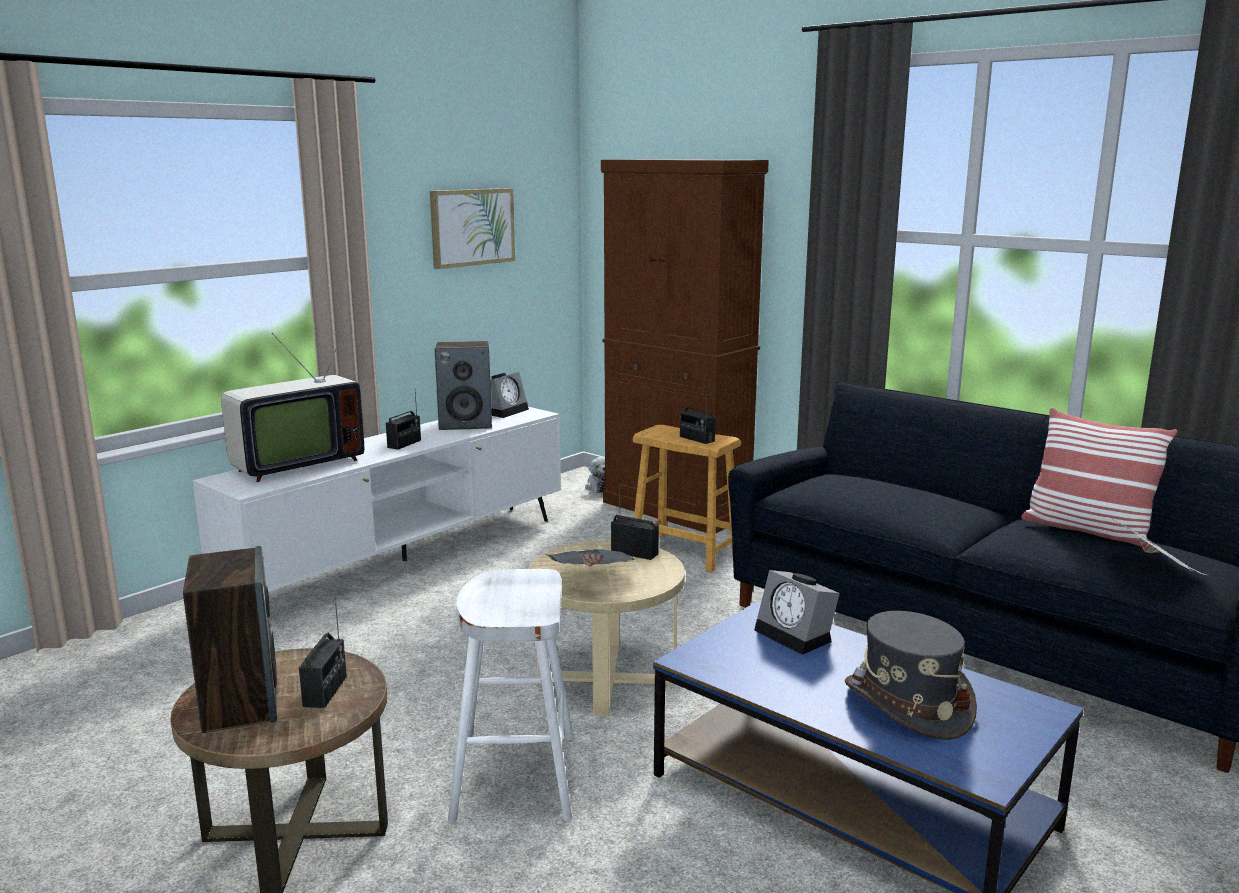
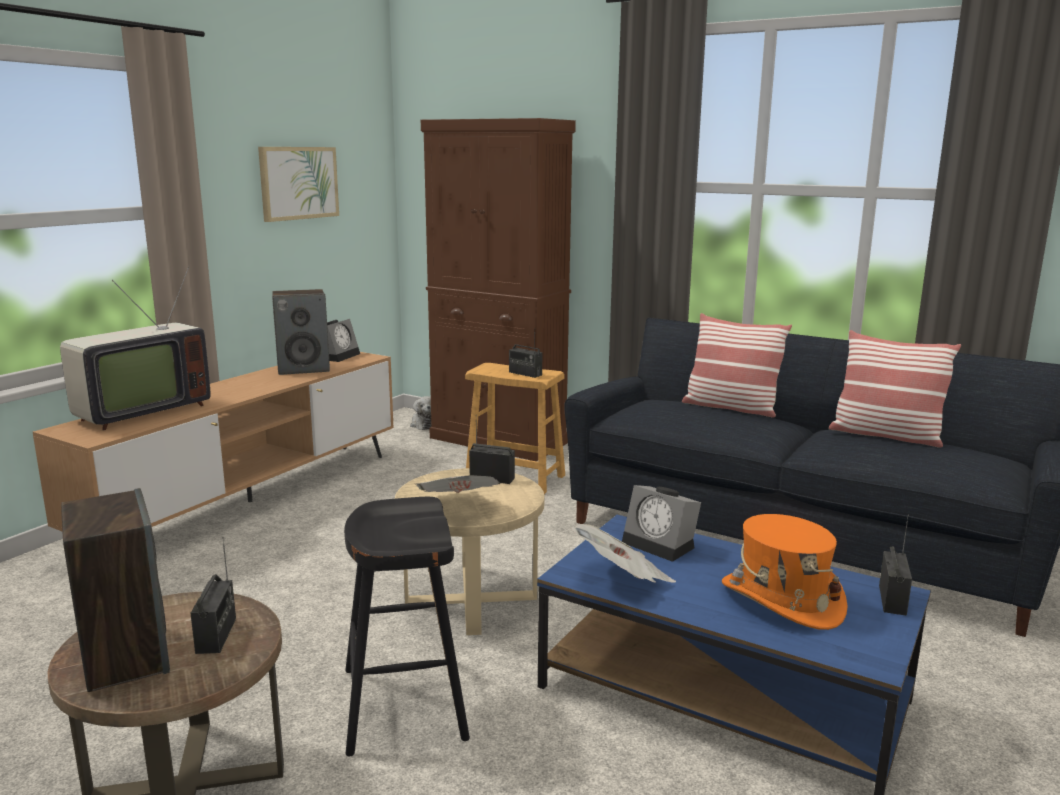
camera: 10 degrees left, 0 degrees up
white tv stand [193,407,561,592] -> brown tv stand [33,352,393,531]
radio [386,393,421,450] -> radio moved to [879,514,912,616]
white stool [448,569,574,823] -> black stool [344,497,470,756]
grey hat [845,611,977,740] -> orange hat [722,514,848,630]
newspaper [1104,516,1207,575] -> newspaper moved to [571,524,676,583]
none -> pillow [682,313,792,418]

